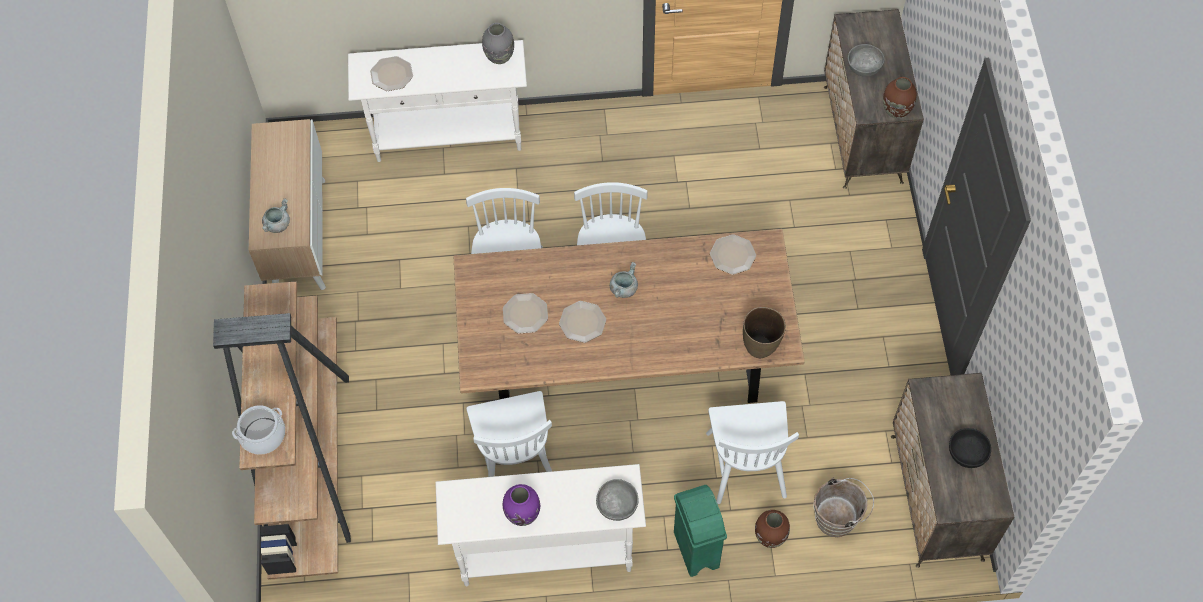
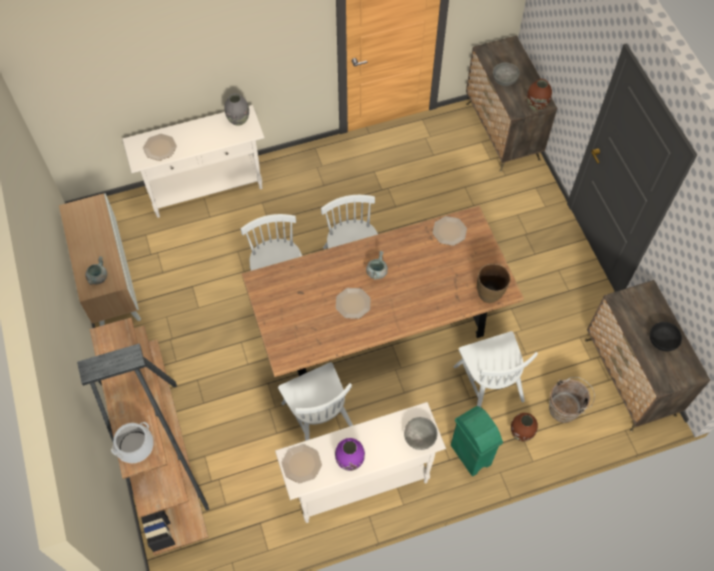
camera: 15 degrees left, 0 degrees up
plate [503,293,548,334] -> plate moved to [282,444,322,484]

